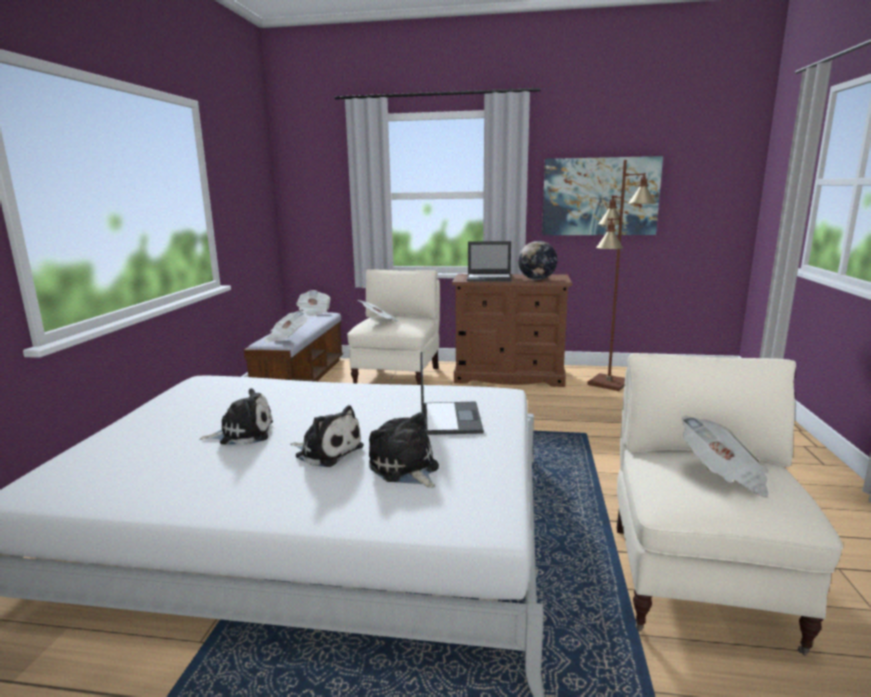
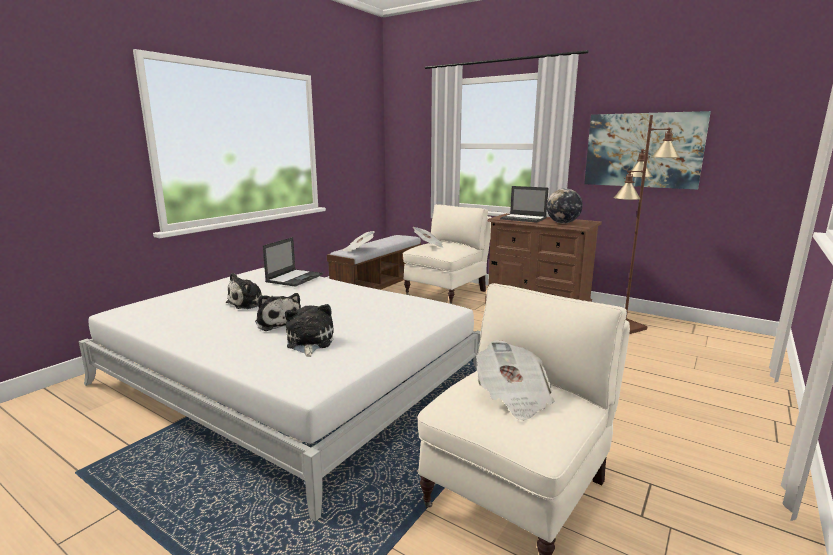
camera: 25 degrees right, 0 degrees up
plush toy [199,388,273,445] -> plush toy turned 120 degrees clockwise [226,273,273,309]
newspaper [296,290,331,317] -> none
laptop [421,352,484,435] -> laptop moved to [263,237,323,287]

